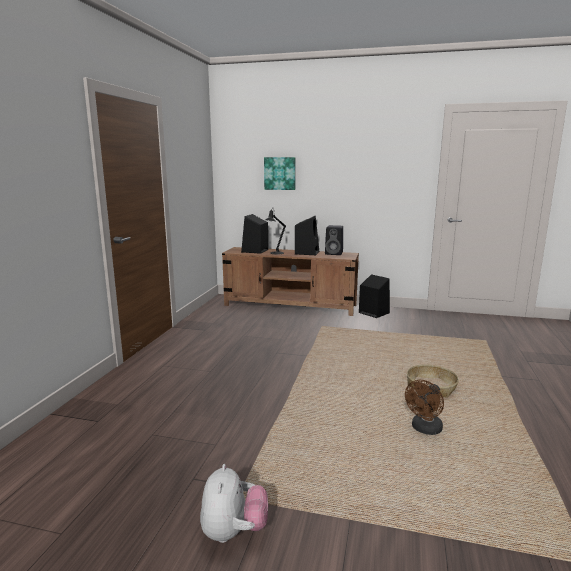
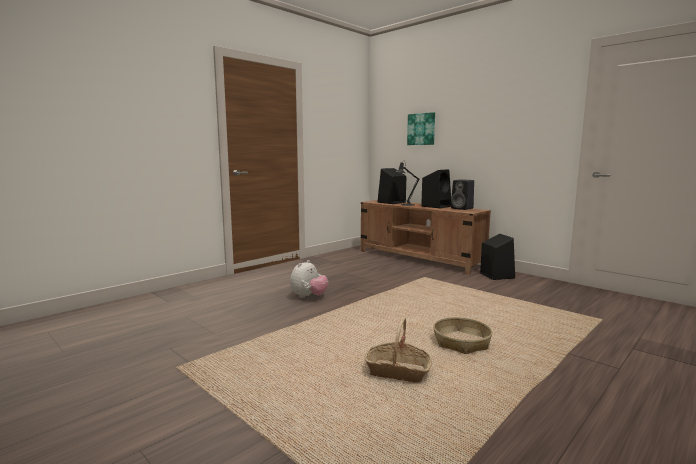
camera: 30 degrees right, 5 degrees down
plush toy [200,464,268,543] -> plush toy moved to [290,260,328,298]
brown fan [405,380,444,435] -> basket [365,317,432,382]

